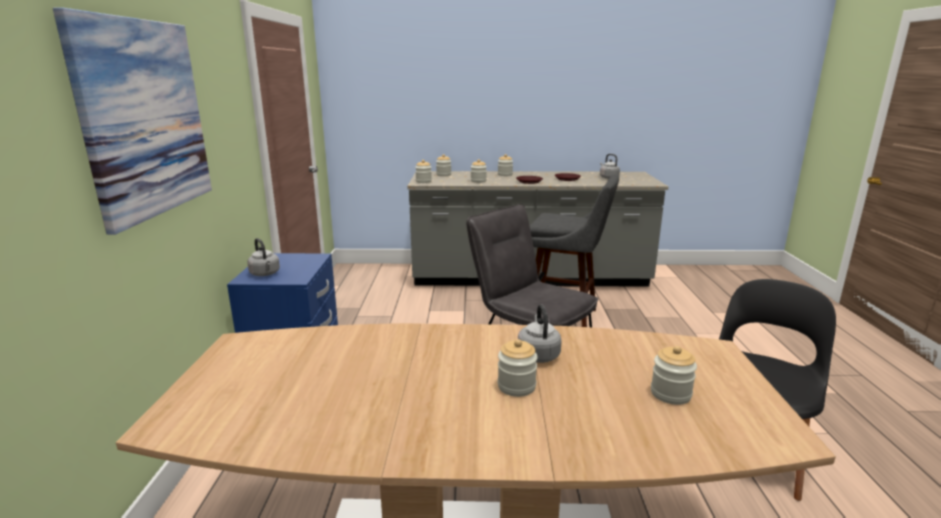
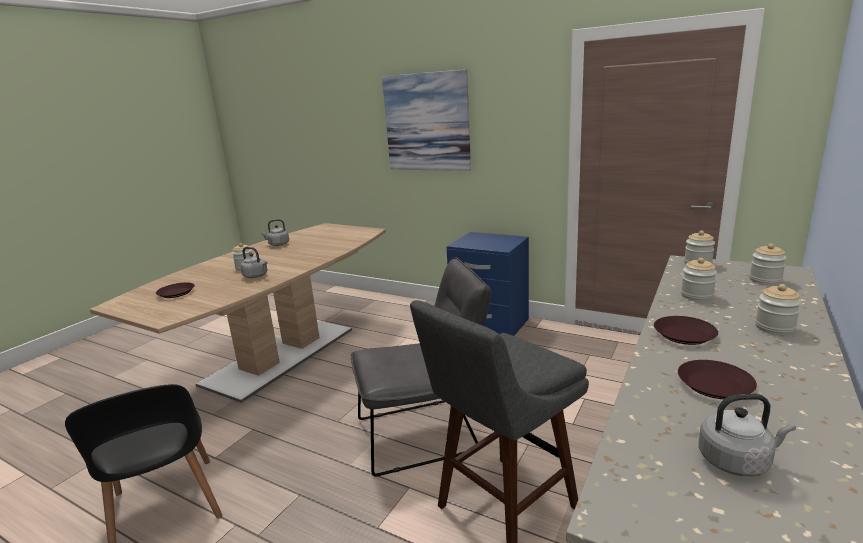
camera: 120 degrees right, 0 degrees up
grey kettle [247,238,280,276] -> grey kettle moved to [261,219,289,246]
jar [651,346,697,405] -> brown plate [156,282,195,298]

